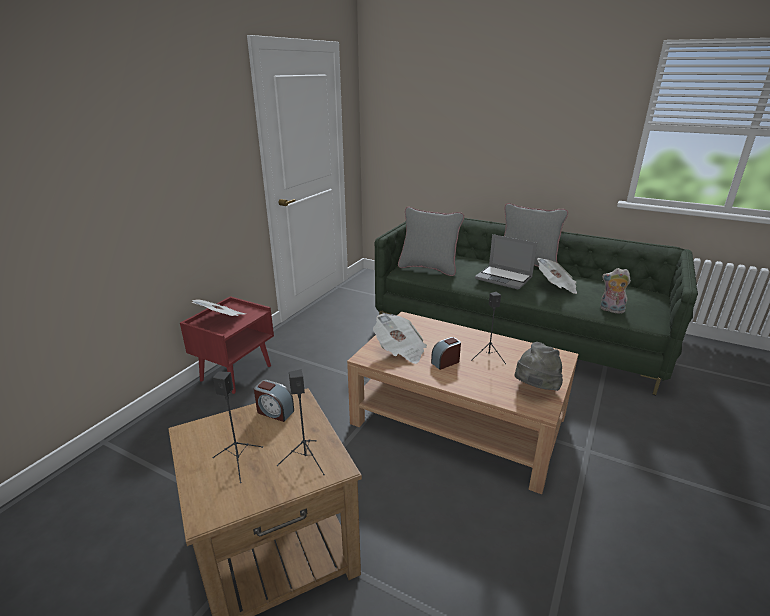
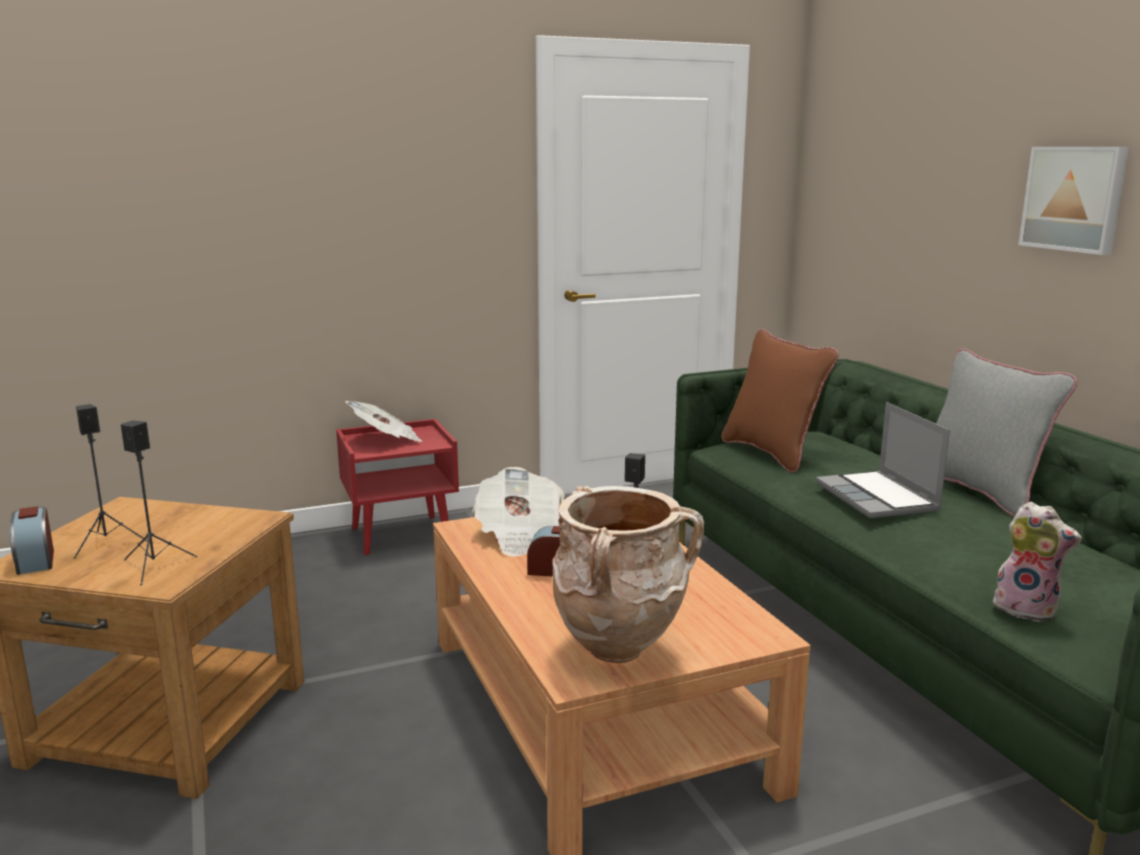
camera: 40 degrees right, 10 degrees down
alarm clock [254,380,294,422] -> alarm clock moved to [9,506,54,575]
grey pillow [398,207,464,276] -> brown pillow [721,329,839,473]
grey hat [514,342,563,391] -> beige vase [552,486,704,663]
newspaper [537,258,577,294] -> none
plush toy [600,268,631,314] -> plush toy turned 150 degrees clockwise [993,501,1082,622]
none -> picture [1018,147,1129,255]

